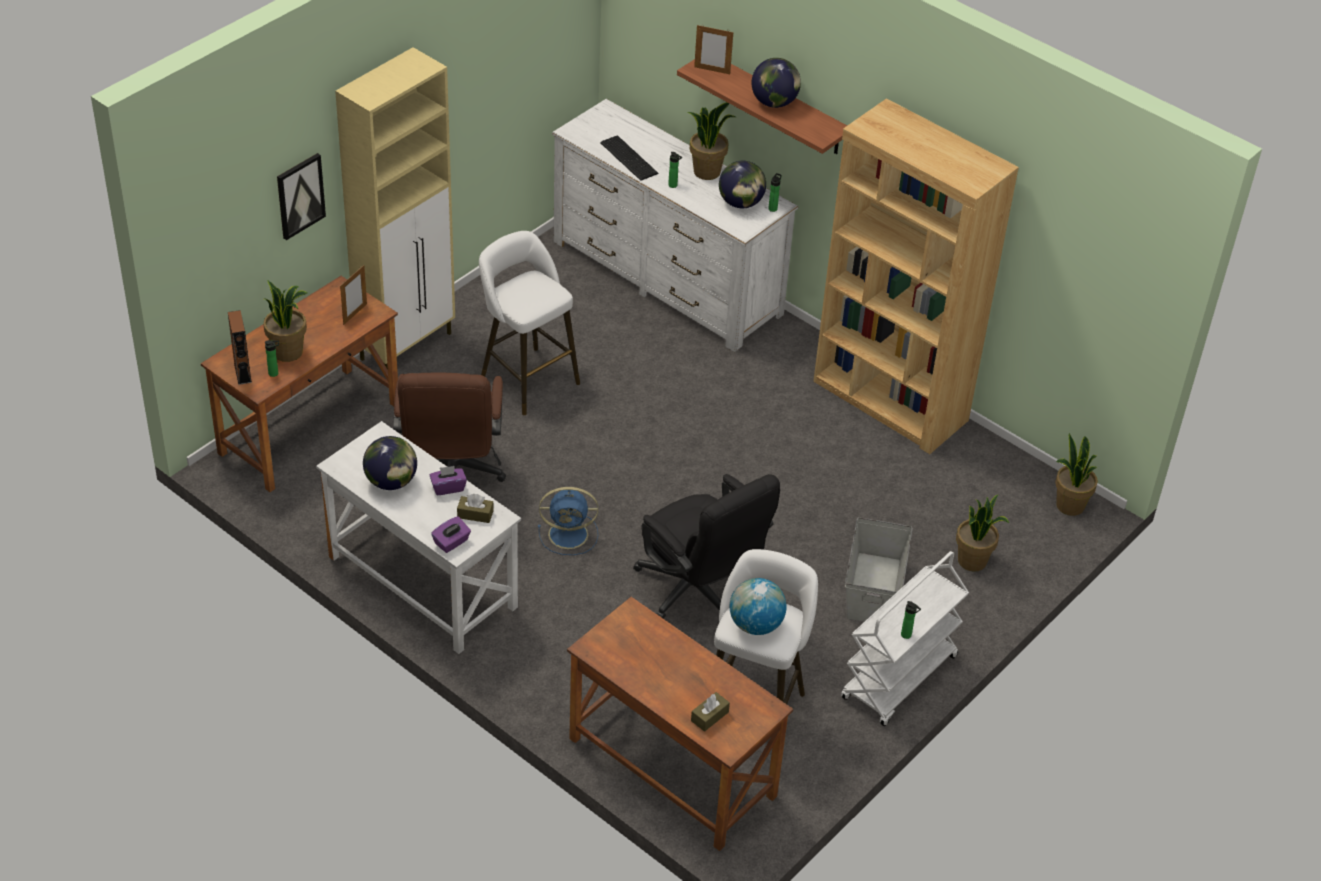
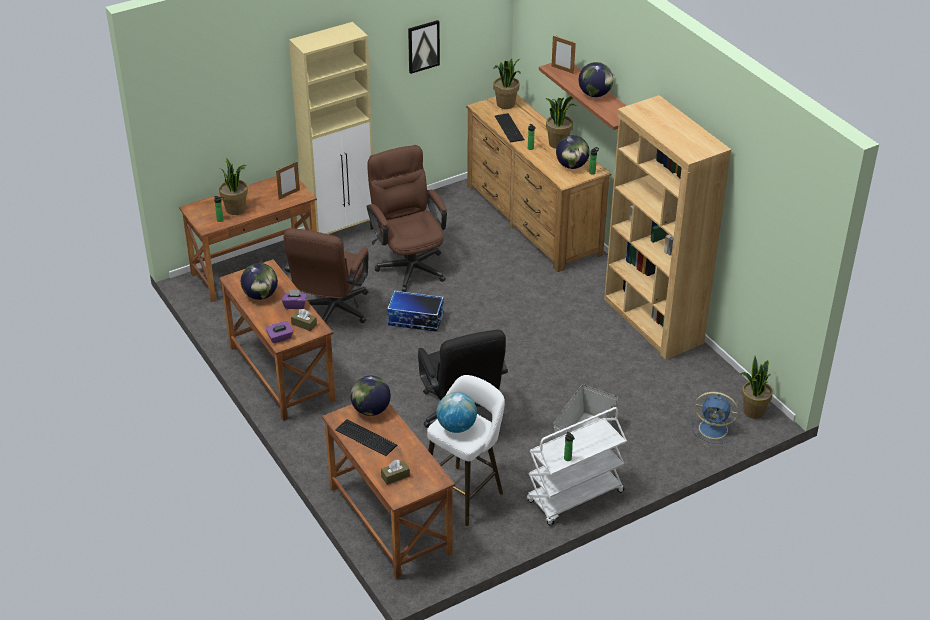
camera: 20 degrees right, 5 degrees down
brown speaker [228,310,252,385] -> none
picture [277,153,326,240] -> picture moved to [408,20,440,74]
white desk [316,421,521,654] -> brown desk [219,259,335,421]
white stool [479,231,580,415] -> brown office chair [367,145,447,292]
blue fan [538,487,598,555] -> blue fan moved to [692,392,738,444]
white dresser [552,99,798,352] -> brown dresser [466,95,611,272]
potted plant [956,495,1009,572] -> potted plant moved to [493,58,521,109]
none -> keyboard [336,419,397,456]
none -> globe [350,376,391,416]
none -> storage box [387,290,444,332]

